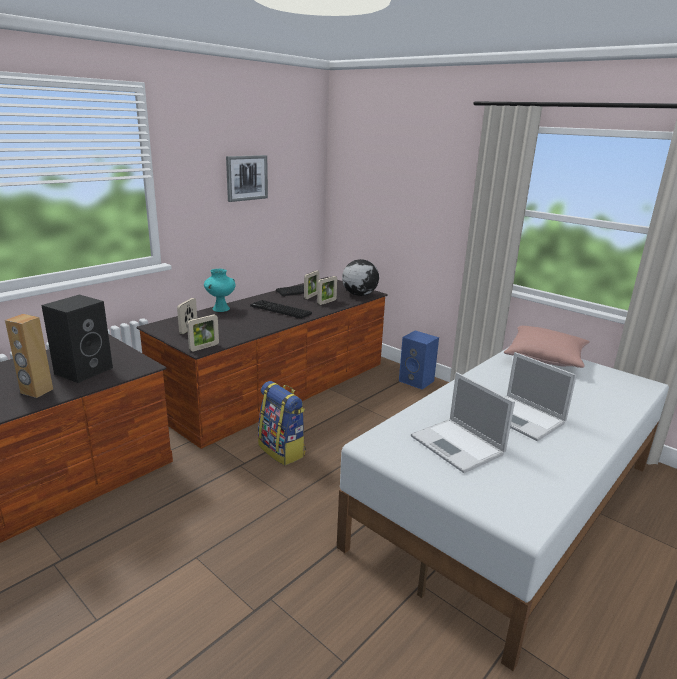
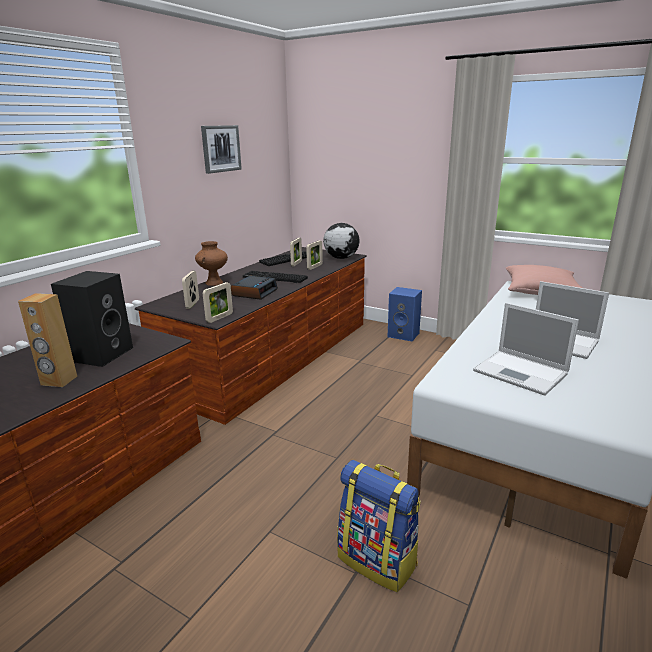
camera: 10 degrees left, 0 degrees up
turquoise vase [204,269,235,312] -> brown vase [195,241,228,286]
backpack [258,381,306,465] -> backpack moved to [337,460,421,592]
none -> alarm clock [231,276,278,300]

